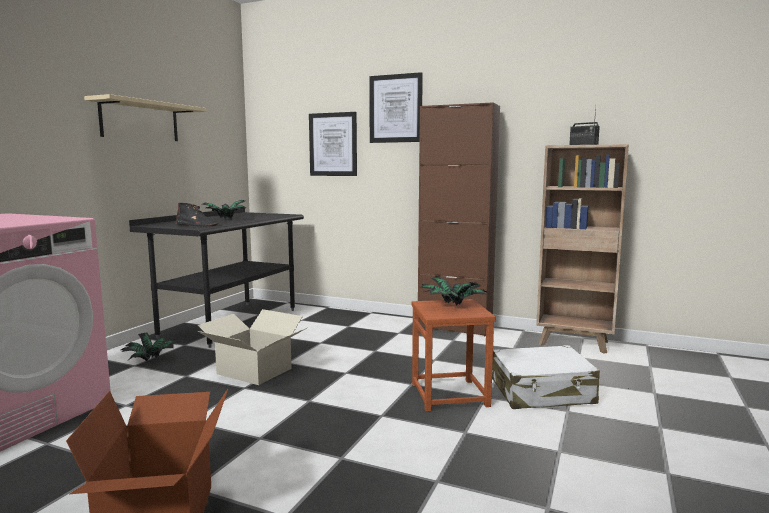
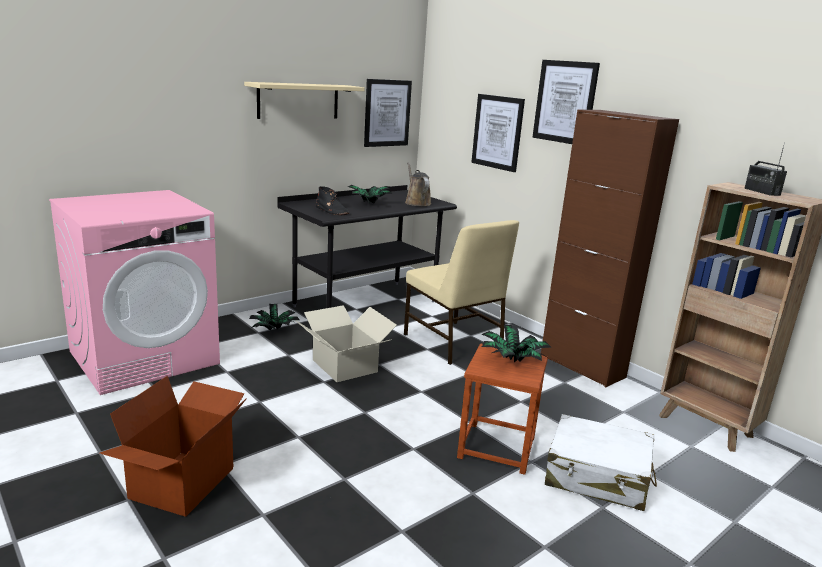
camera: 25 degrees right, 10 degrees up
none -> picture [364,79,412,147]
none -> beige chair [404,220,519,365]
none -> brown watering can [405,162,431,206]

